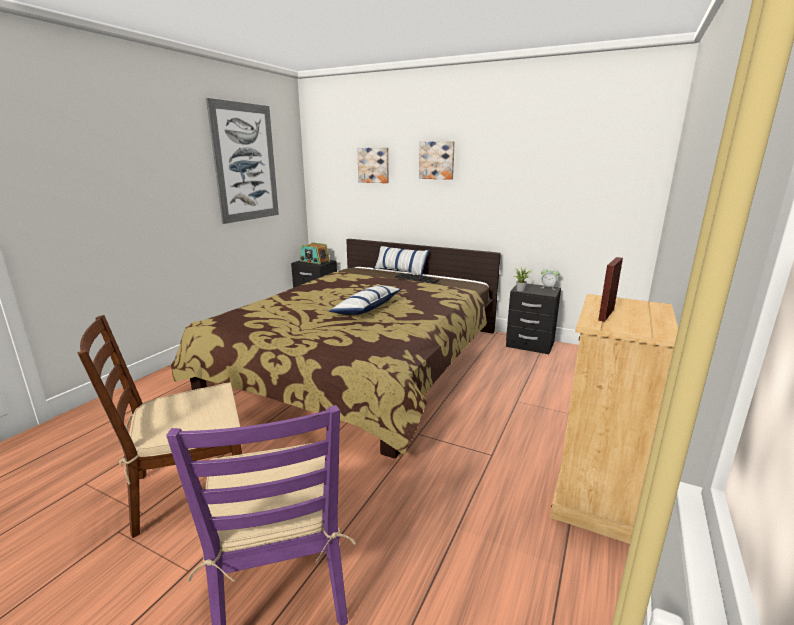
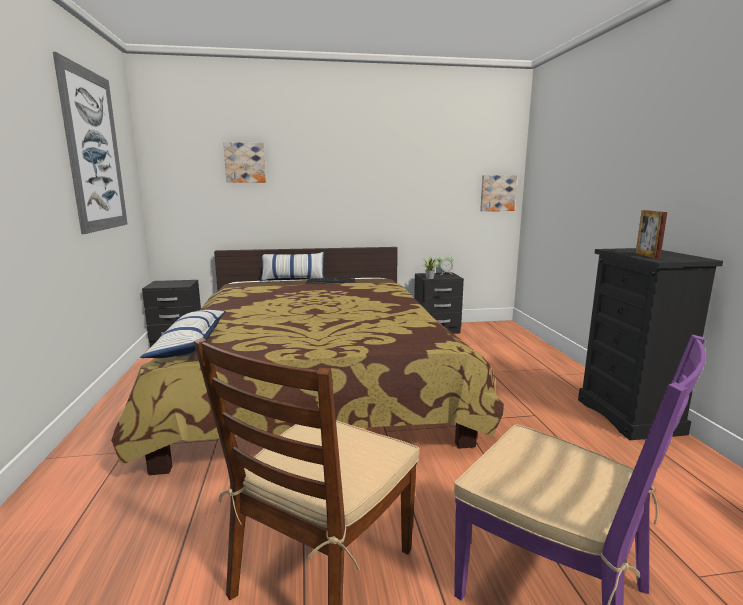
camera: 35 degrees left, 5 degrees down
radio [300,242,330,264] -> none
pillow [329,286,402,315] -> pillow moved to [140,310,226,358]
picture [419,141,455,180] -> picture moved to [480,175,517,211]
beige dresser [550,294,678,544] -> black dresser [578,248,723,440]

